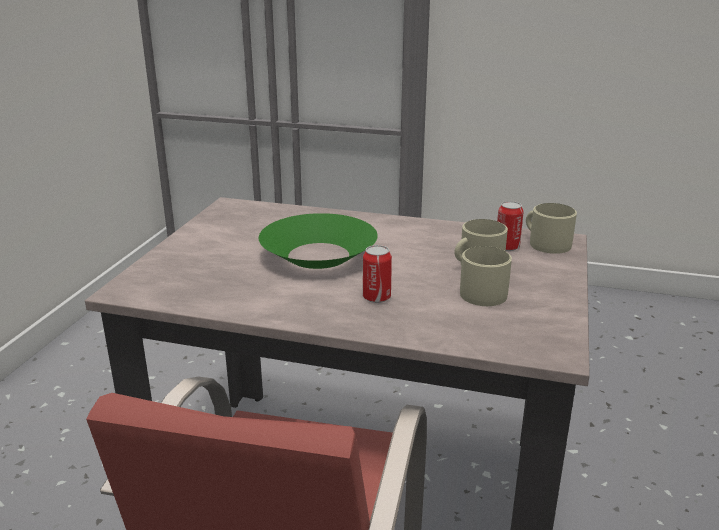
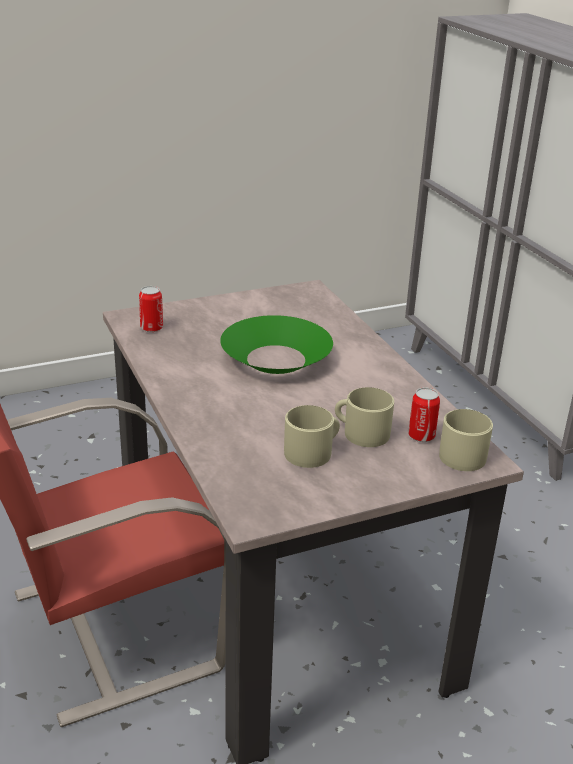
camera: 50 degrees right, 5 degrees up
can [363,245,392,303] -> can moved to [139,286,163,332]

